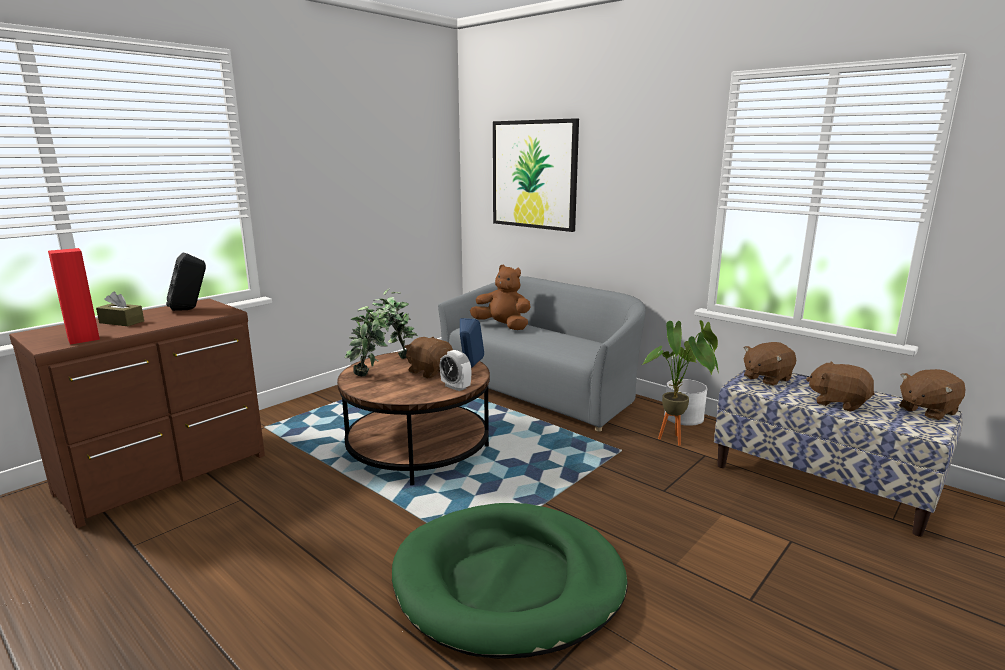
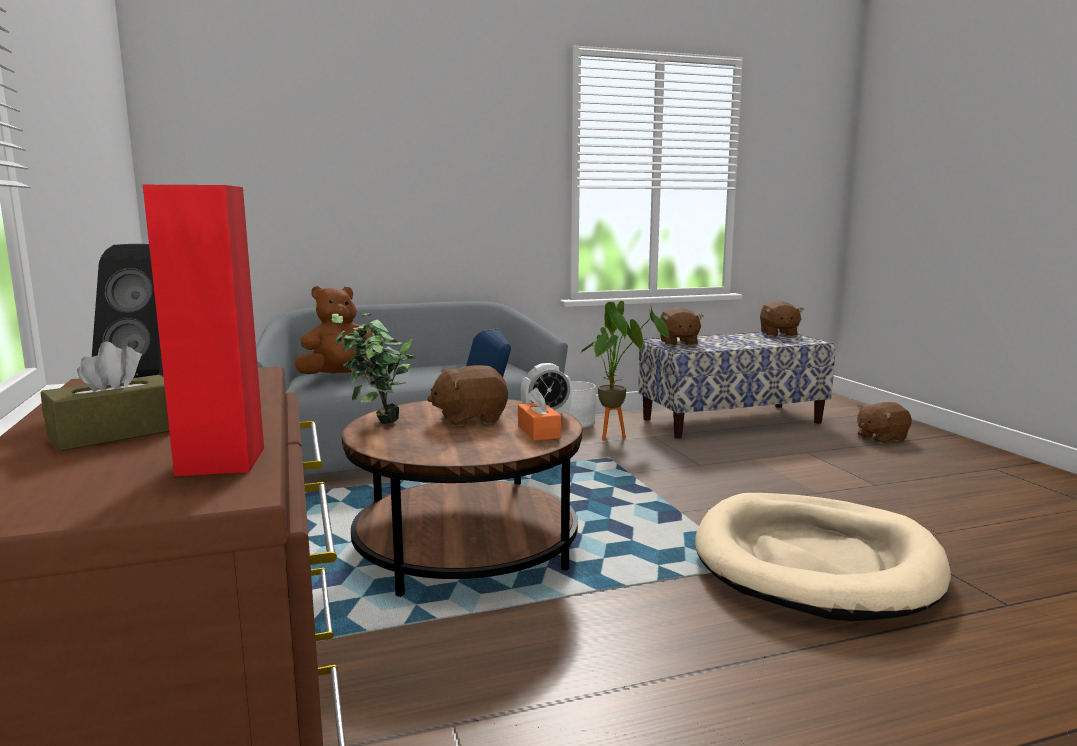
camera: 60 degrees left, 5 degrees down
potted plant [344,306,391,376] -> none
green dog bed [392,503,628,659] -> beige dog bed [695,493,951,621]
picture [493,118,579,232] -> none
brown plush toy [806,362,875,412] -> brown plush toy moved to [857,402,912,444]
none -> orange tissue box [518,388,561,441]

